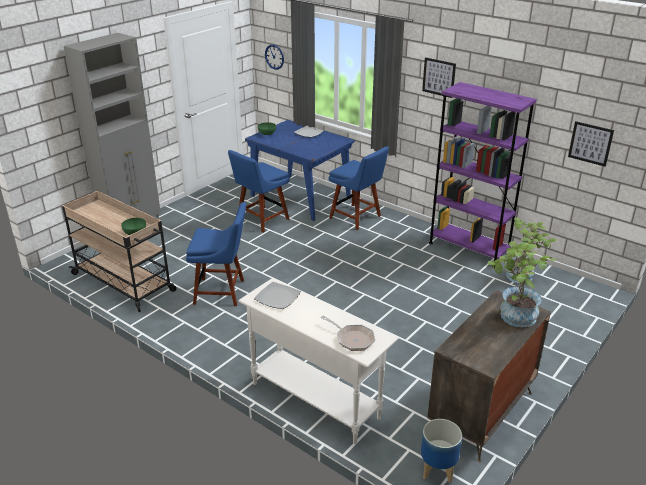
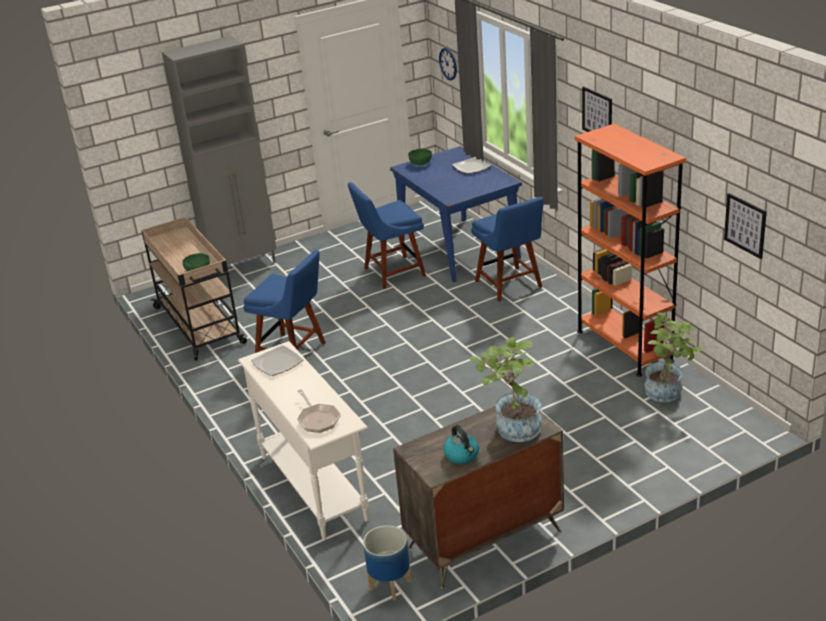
camera: 25 degrees right, 0 degrees up
purple bookcase [429,82,537,268] -> orange bookcase [575,124,686,377]
none -> kettle [443,425,479,464]

